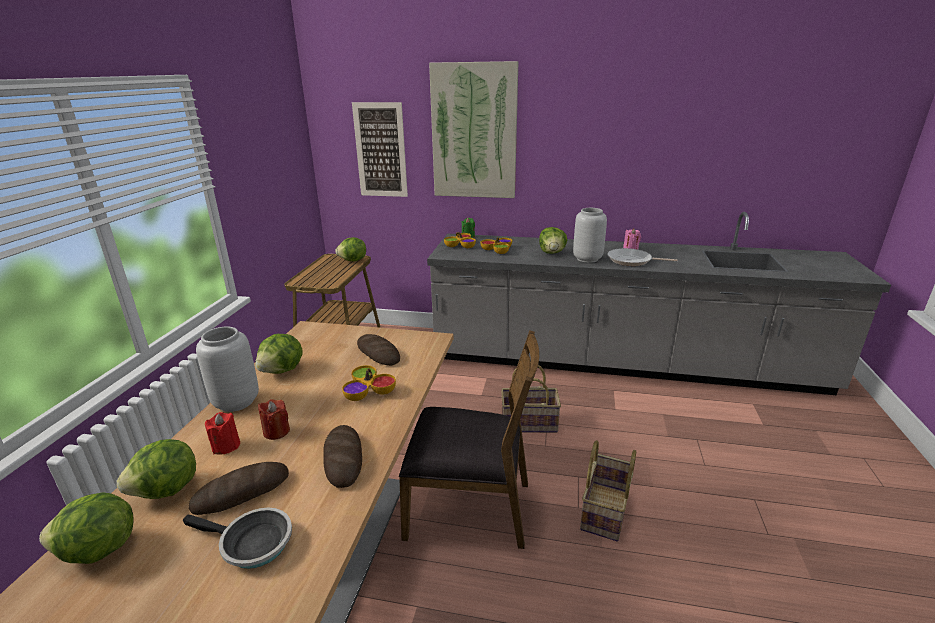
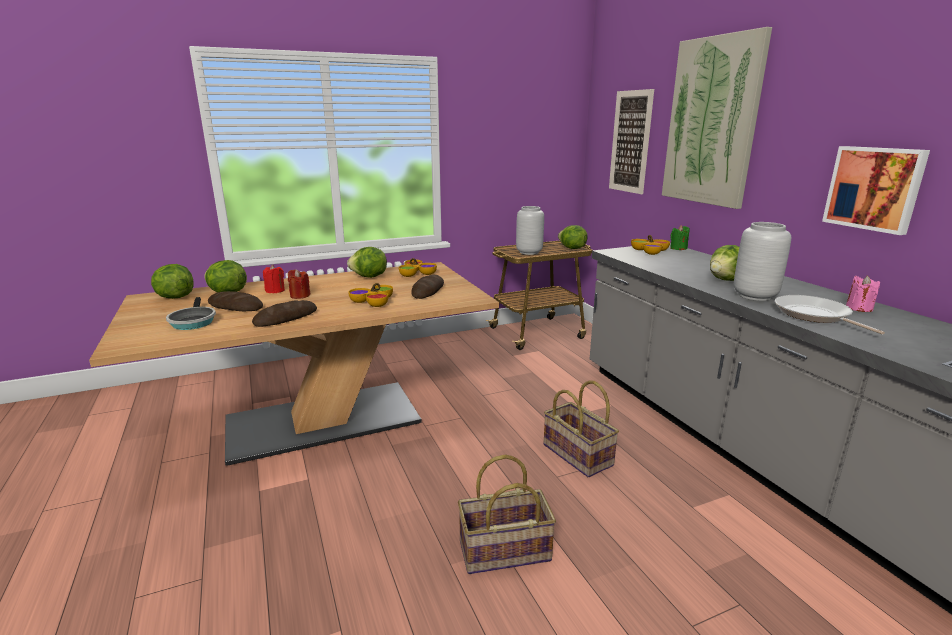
camera: 55 degrees right, 5 degrees down
grey vase [196,327,259,412] -> grey vase moved to [516,206,544,255]
brown chair [399,330,539,549] -> none
bowl [480,237,512,254] -> bowl moved to [399,258,437,277]
none -> picture [822,146,930,235]

